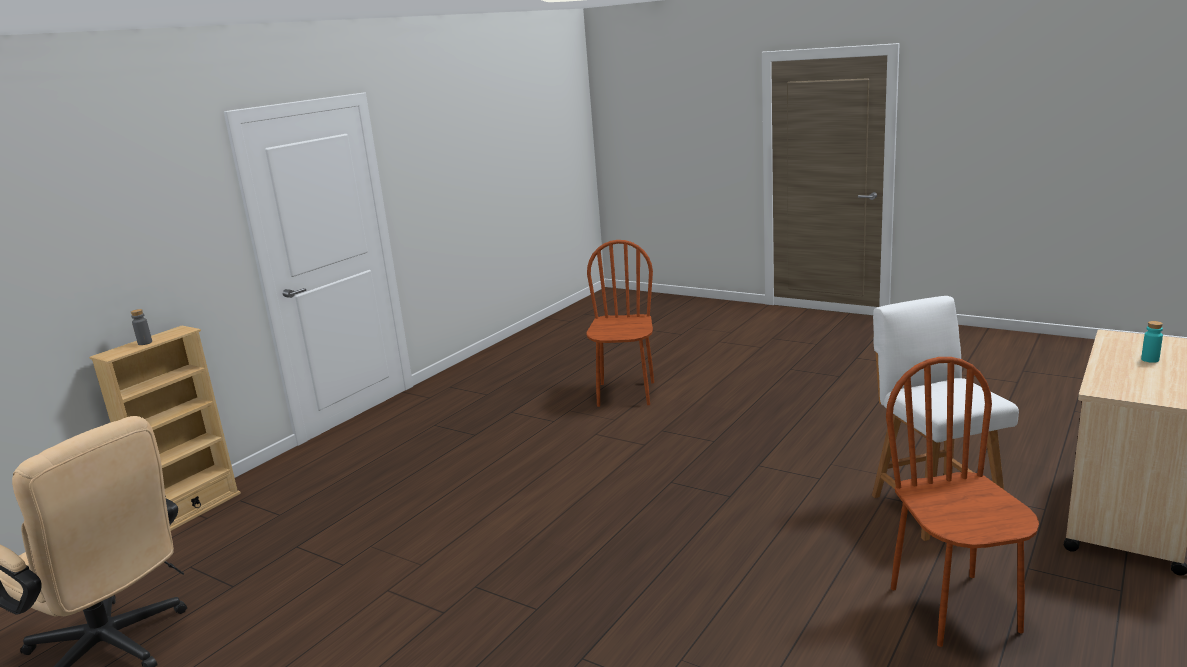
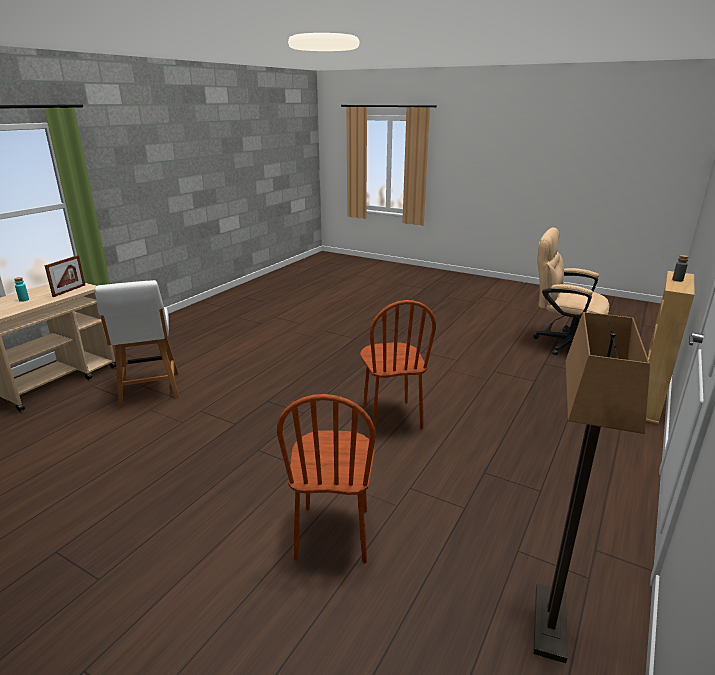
camera: 175 degrees right, 5 degrees up
brown chair [886,357,1039,647] -> brown chair moved to [360,300,436,431]
none -> picture frame [44,255,85,297]
none -> floor lamp [533,312,650,663]

